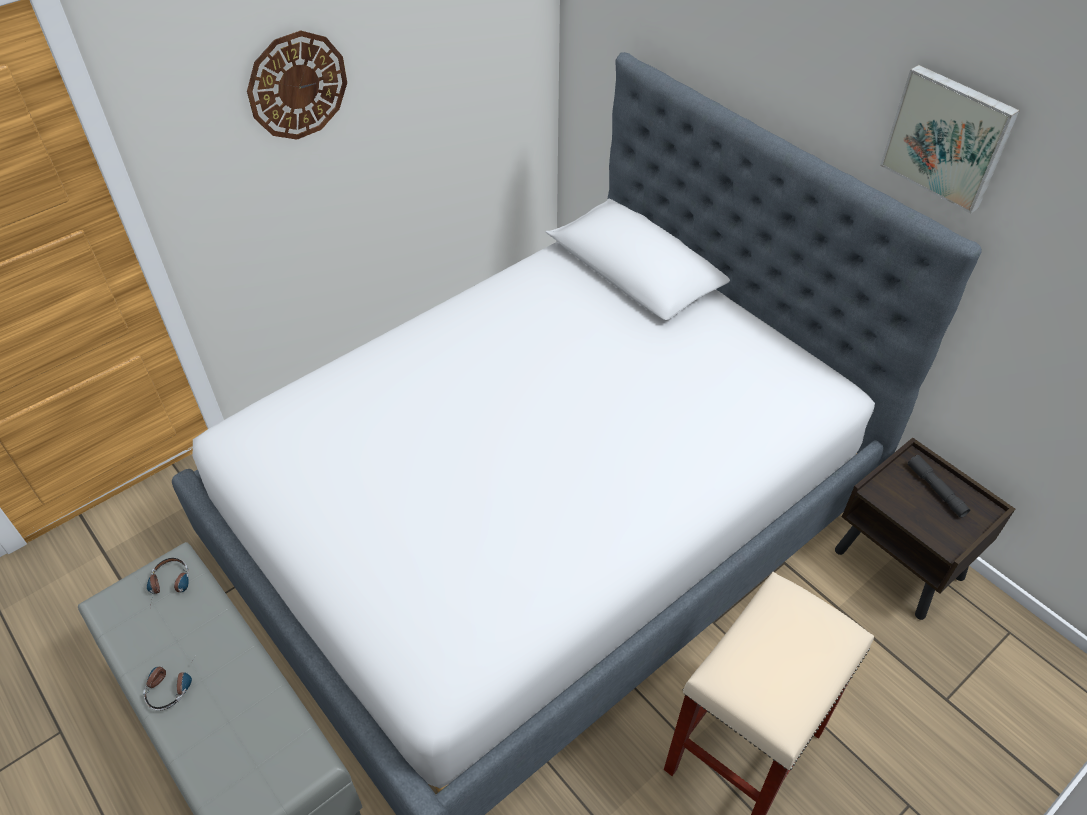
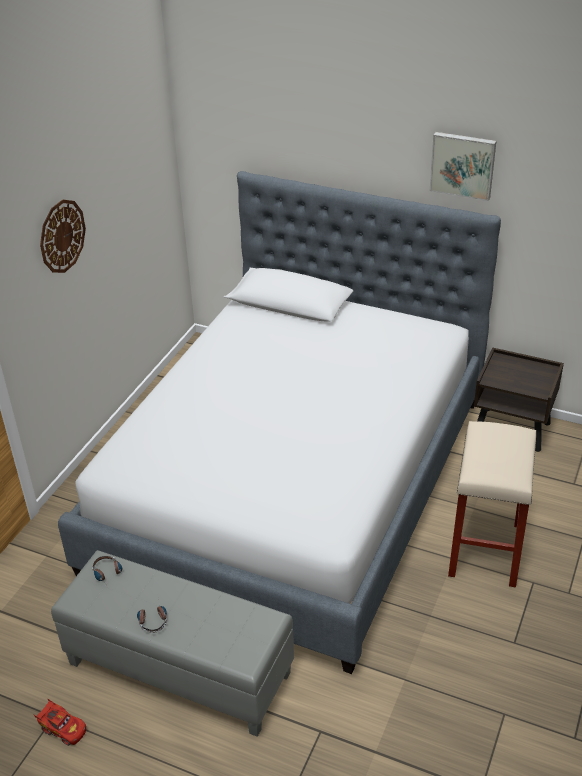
camera: 25 degrees left, 10 degrees down
grey flashlight [908,455,970,518] -> none
none -> red toy car [34,699,86,746]

